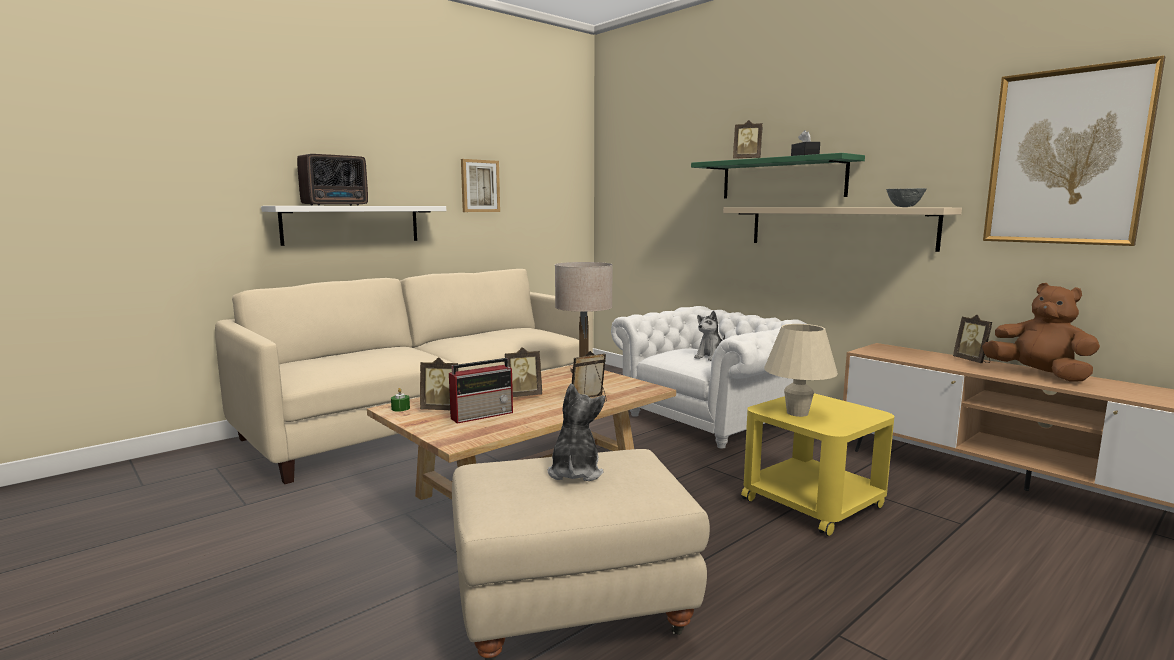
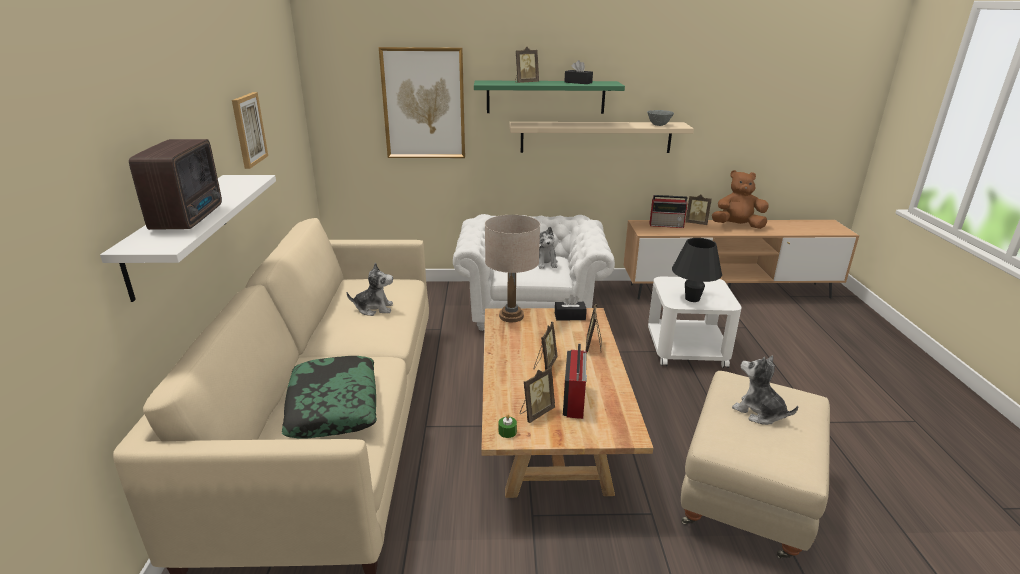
camera: 50 degrees left, 15 degrees up
yellow side table [741,393,894,536] -> white side table [648,277,742,368]
beige table lamp [764,324,838,417] -> black table lamp [672,238,722,302]
picture [983,56,1165,246] -> picture moved to [379,47,465,158]
none -> pillow [282,356,377,439]
none -> plush toy [346,263,393,316]
none -> black tissue box [555,295,587,321]
none -> radio [650,195,688,228]

